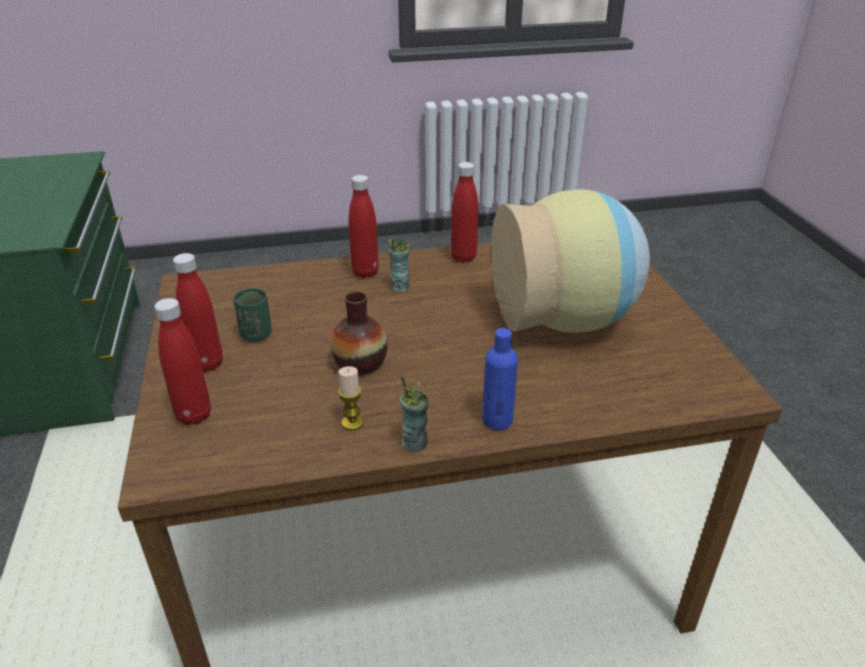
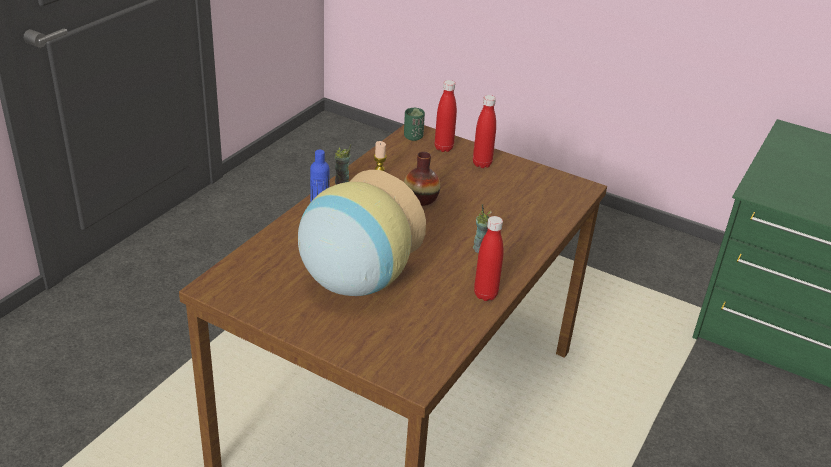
camera: 130 degrees right, 0 degrees up
green cup [233,288,272,342] -> green cup moved to [404,108,425,141]
red bottle [349,175,379,278] -> none

